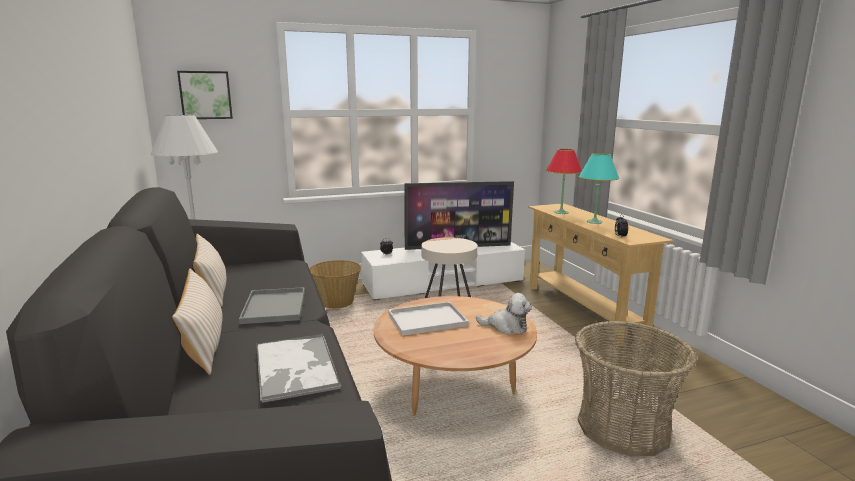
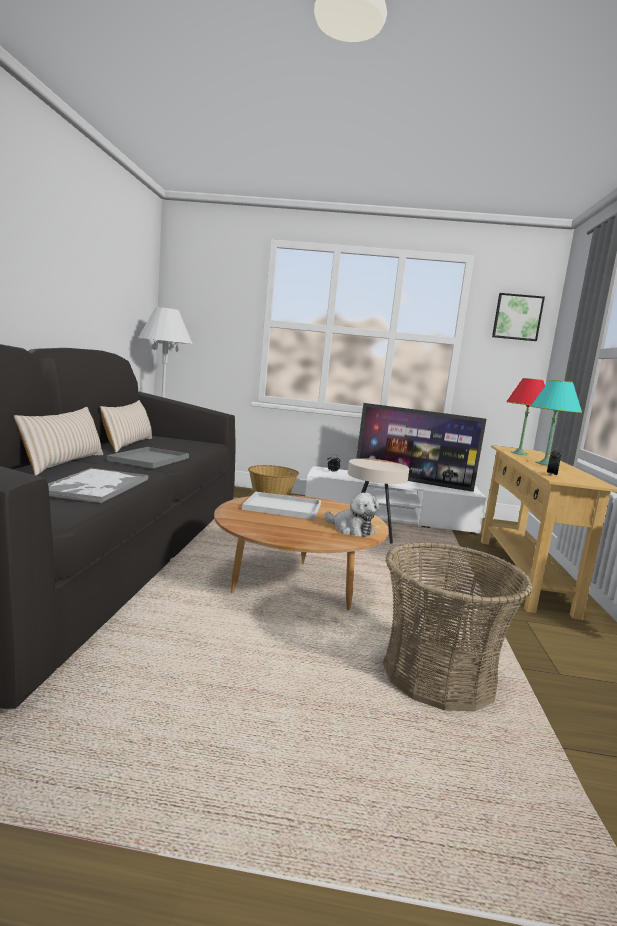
camera: 25 degrees right, 5 degrees down
picture [177,71,233,119] -> picture moved to [492,293,545,341]

